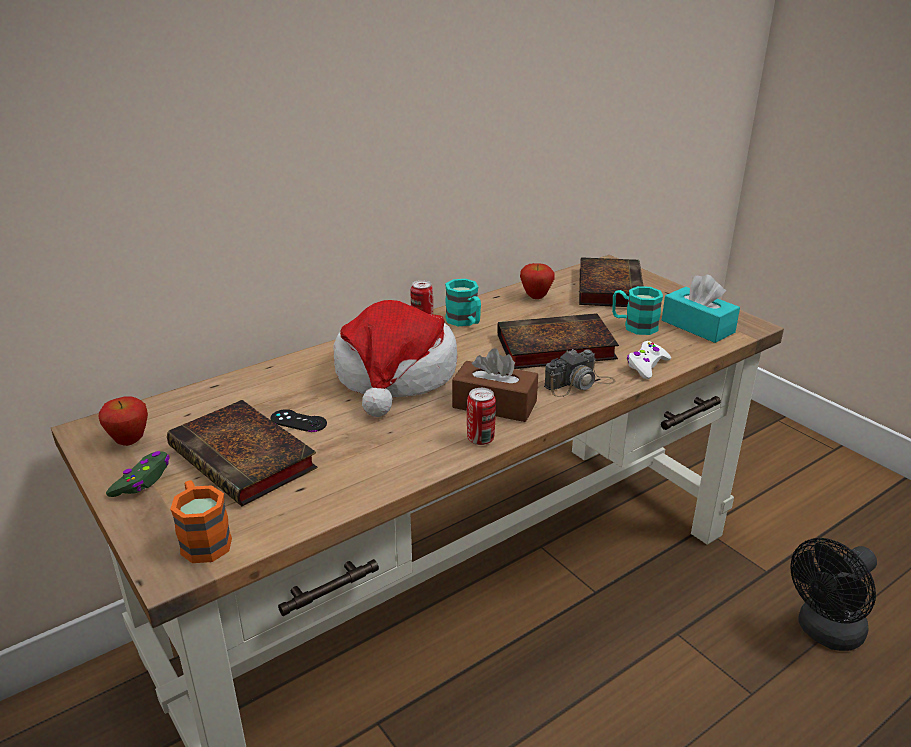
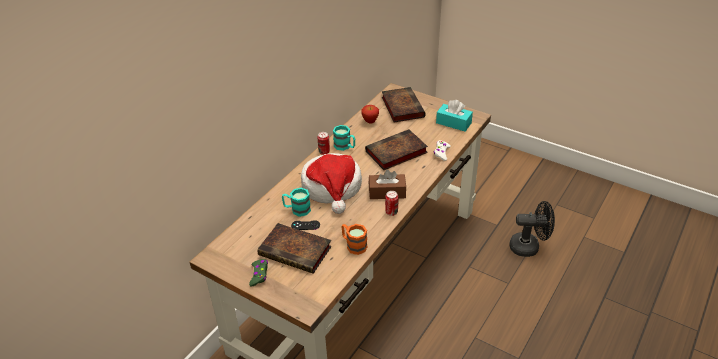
camera: 20 degrees left, 10 degrees up
apple [99,396,148,446] -> none
orange mug [170,480,232,563] -> orange mug moved to [341,224,368,255]
camera [544,349,616,397] -> none
turquoise mug [612,286,663,335] -> turquoise mug moved to [282,188,311,217]
black fan [790,538,877,651] -> black fan turned 120 degrees counterclockwise [509,201,555,257]

